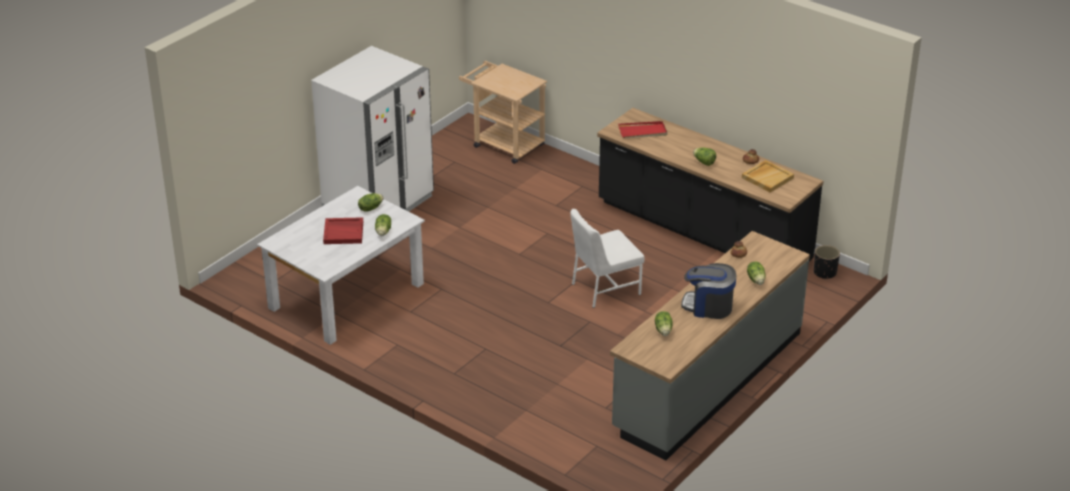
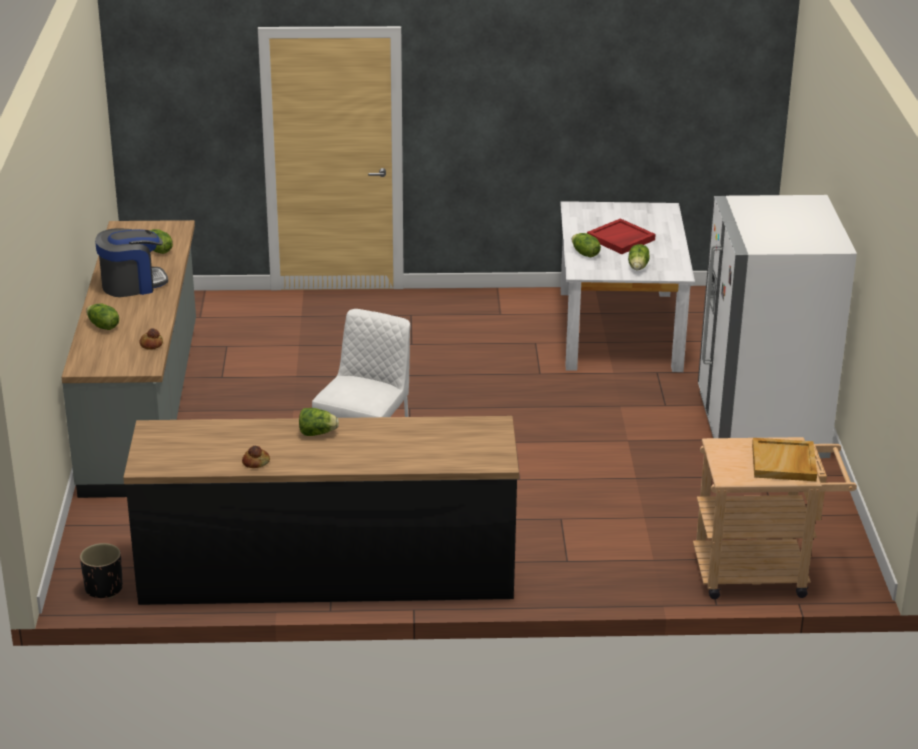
camera: 140 degrees right, 5 degrees down
red tray [618,121,668,138] -> none
beige tray [742,160,794,192] -> beige tray moved to [752,438,817,481]

